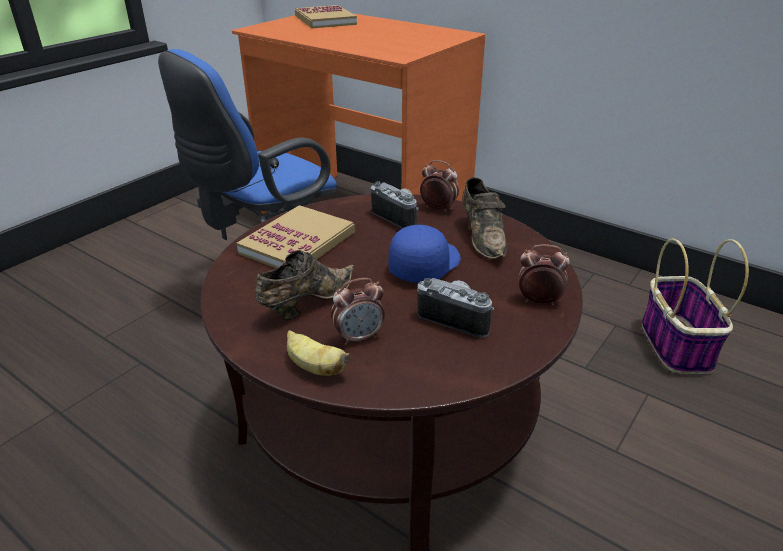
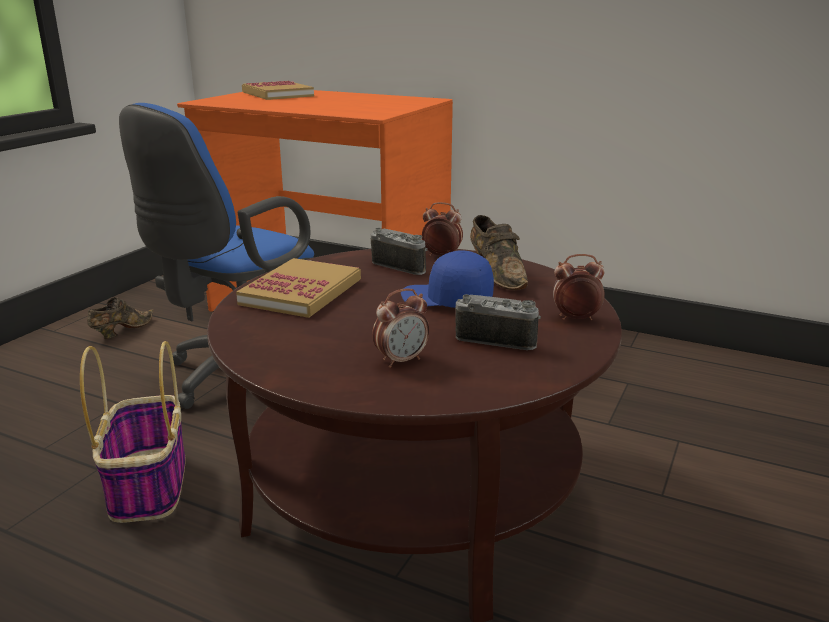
camera: 10 degrees left, 10 degrees down
brown shoe [255,250,354,320] -> brown shoe moved to [87,297,154,339]
banana [287,330,351,376] -> none
blue cap [388,225,461,283] -> blue cap turned 90 degrees counterclockwise [401,250,494,308]
basket [642,239,749,374] -> basket moved to [80,341,186,523]

